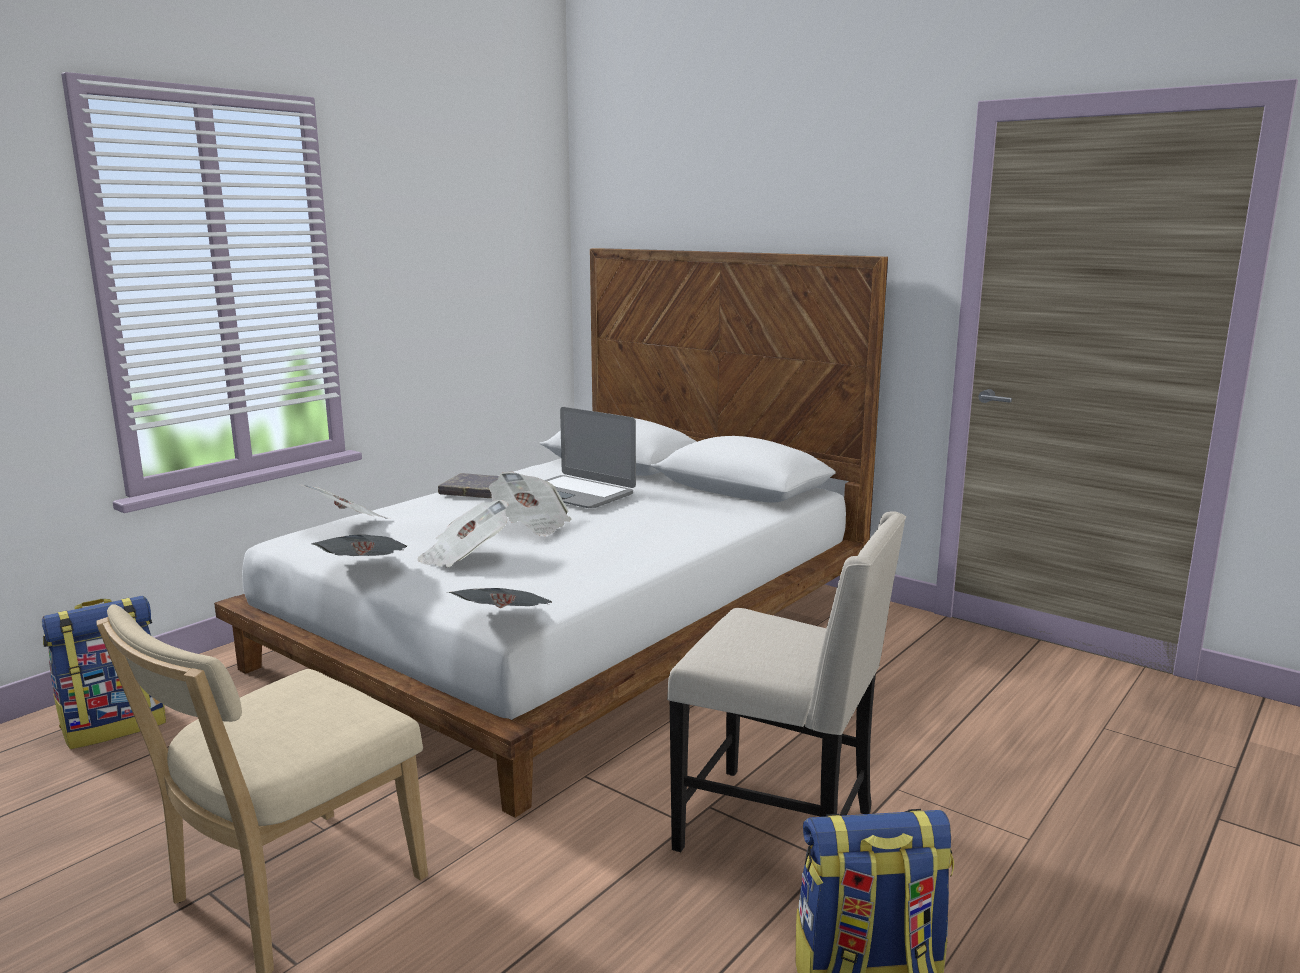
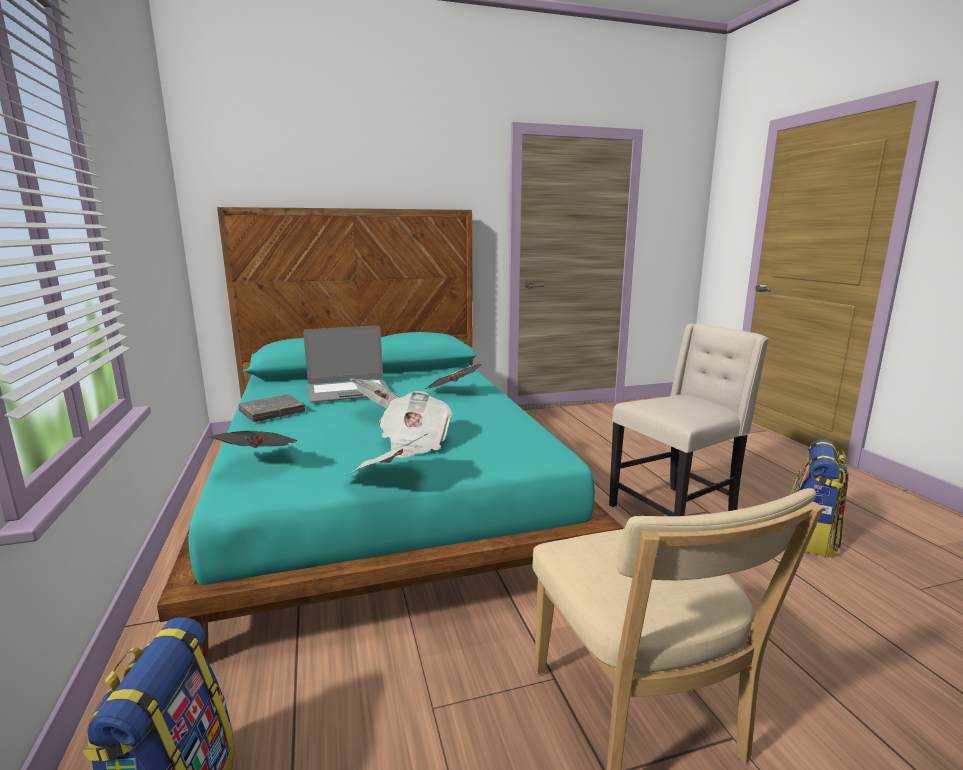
camera: 55 degrees left, 0 degrees up
white bed [214,248,888,818] -> turquoise bed [157,207,623,659]
newspaper [448,588,552,608] -> newspaper moved to [425,364,482,389]

